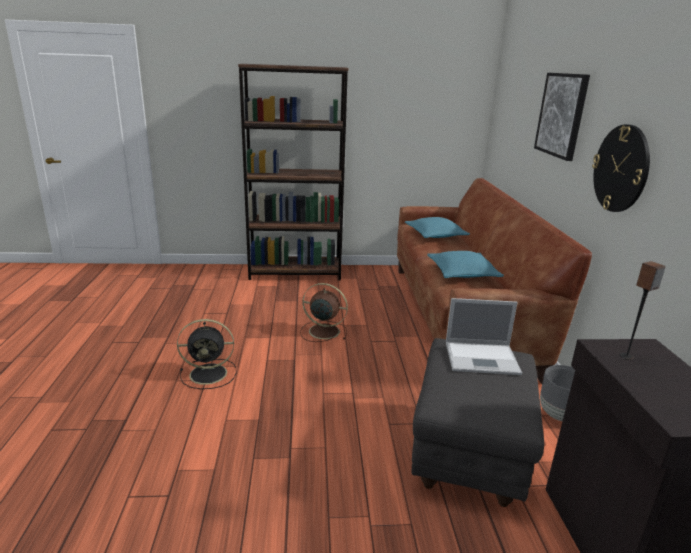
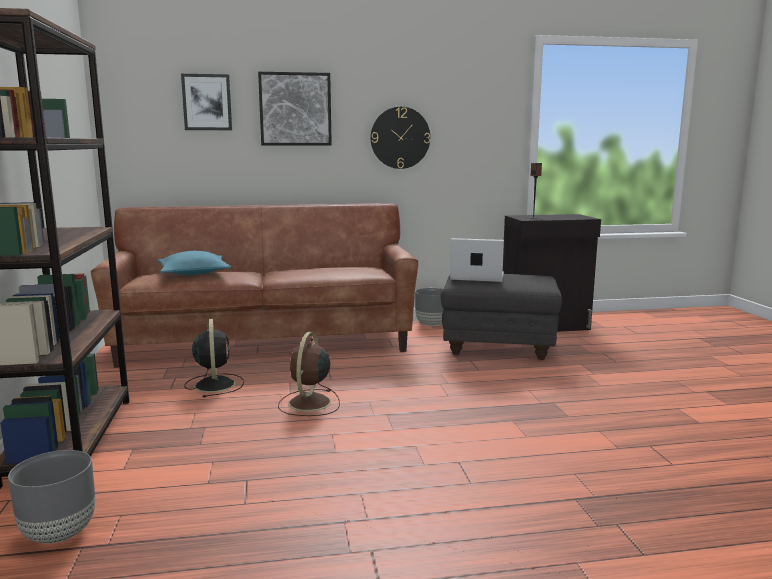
camera: 95 degrees left, 10 degrees down
black fan [177,319,236,389] -> black fan moved to [184,319,244,398]
turquoise pillow [427,251,504,278] -> none
laptop [446,298,522,375] -> laptop turned 75 degrees counterclockwise [450,238,504,282]
none -> grey planter [8,450,95,544]
none -> picture [181,74,232,130]

